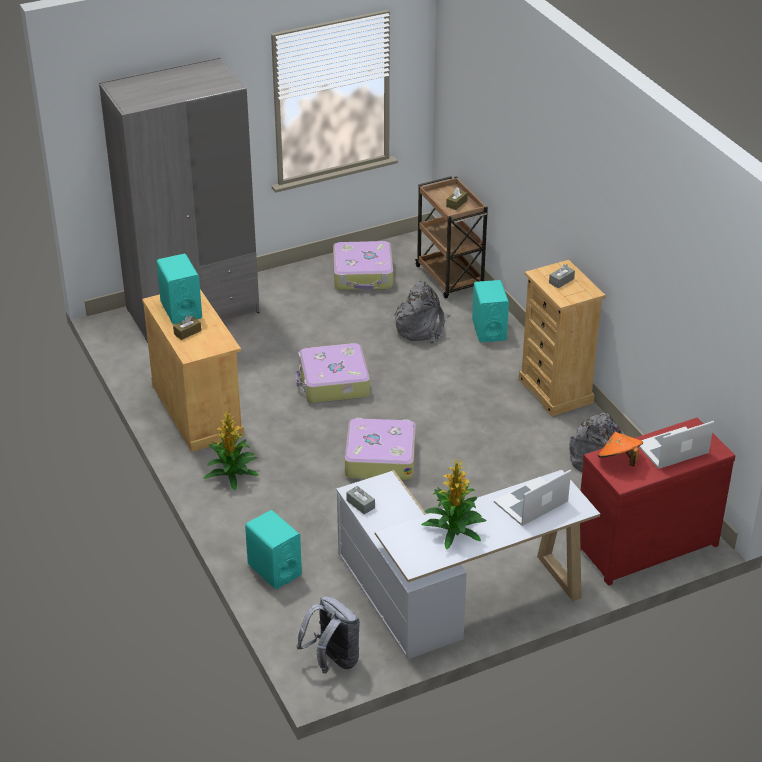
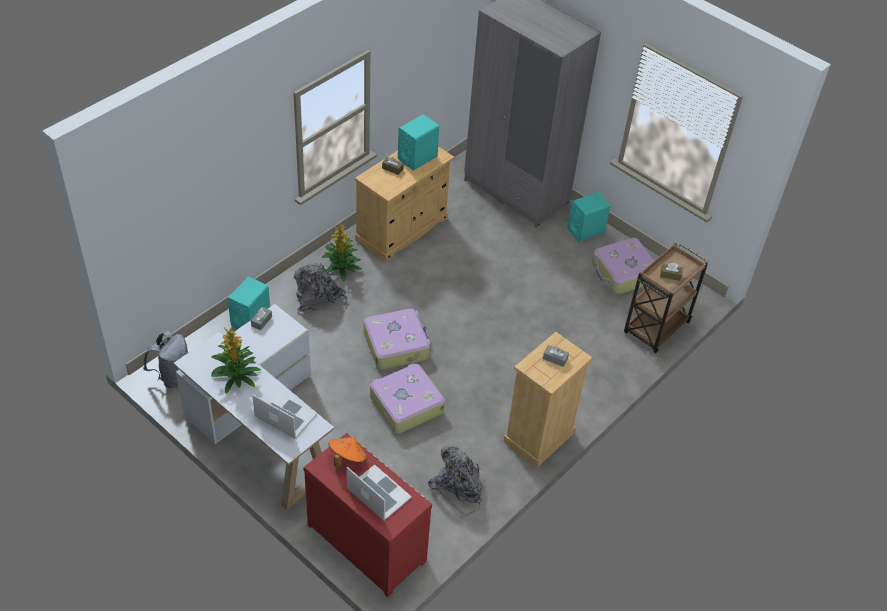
camera: 65 degrees right, 10 degrees up
suitcase [296,343,370,403] -> suitcase moved to [370,364,445,434]
grey backpack [394,281,451,344] -> grey backpack moved to [294,263,347,313]
turquoise speaker [472,280,509,342] -> turquoise speaker moved to [567,192,611,242]

